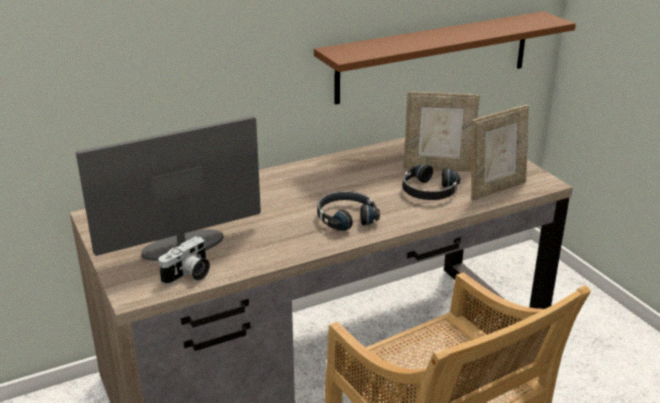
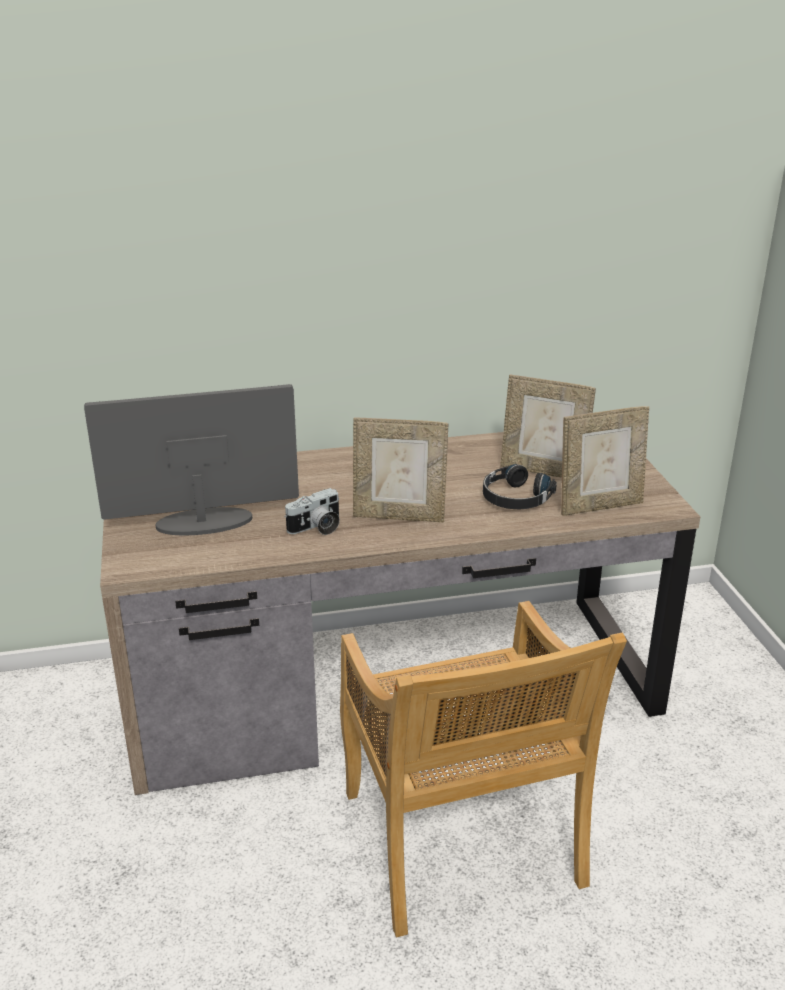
camera: 15 degrees right, 0 degrees up
camera [158,236,210,285] -> camera moved to [284,488,340,535]
brown shelf [314,11,576,105] -> none
black headphones [317,191,380,231] -> picture frame [353,417,448,523]

